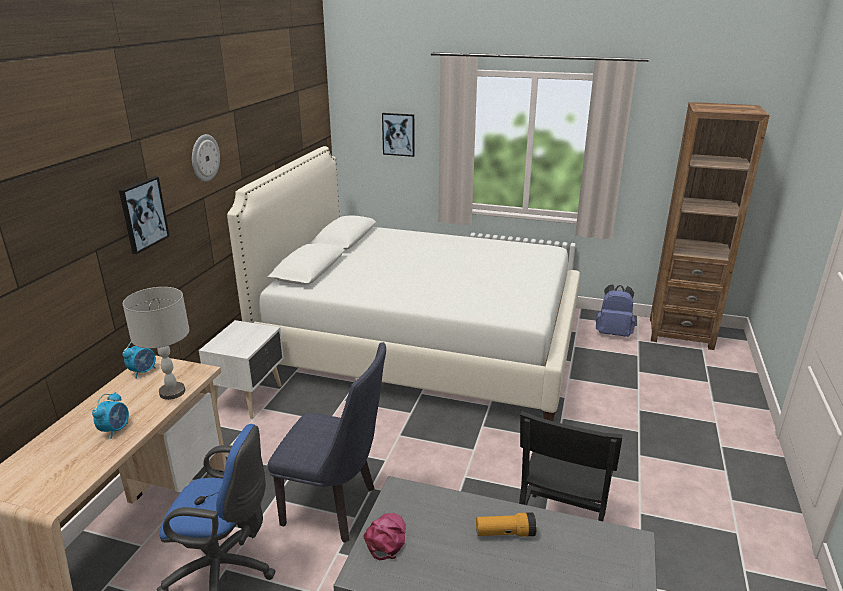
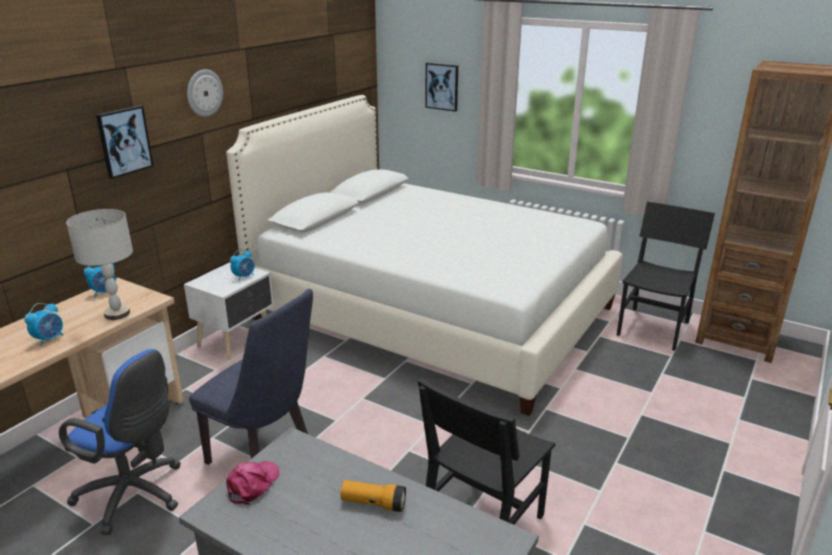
camera: 15 degrees right, 0 degrees up
blue backpack [596,284,635,337] -> black chair [617,202,715,351]
none -> alarm clock [230,249,254,281]

